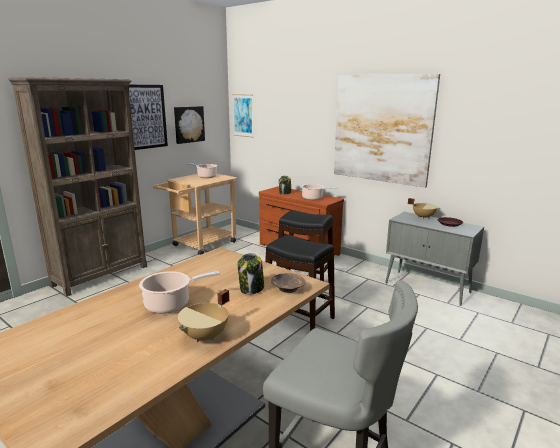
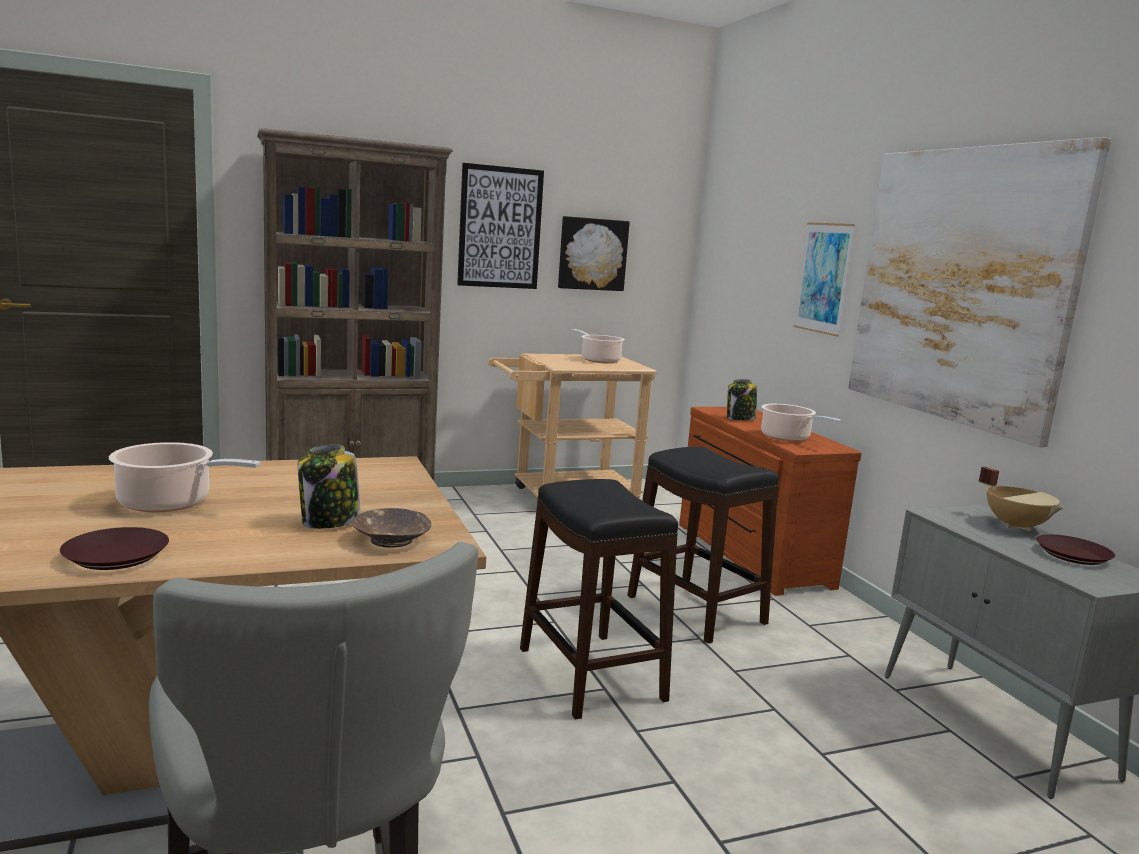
camera: 30 degrees right, 5 degrees down
beige cooking pot [178,289,229,342] -> brown plate [60,527,169,570]
picture [232,94,253,137] -> picture moved to [794,222,855,337]

